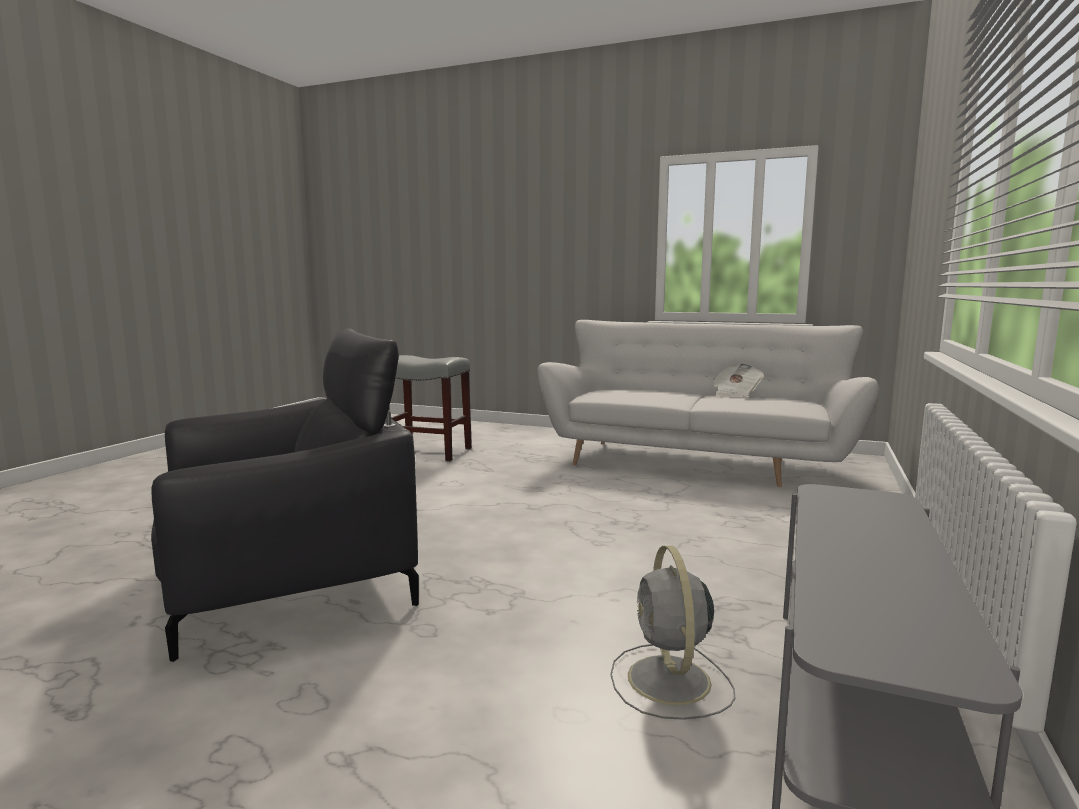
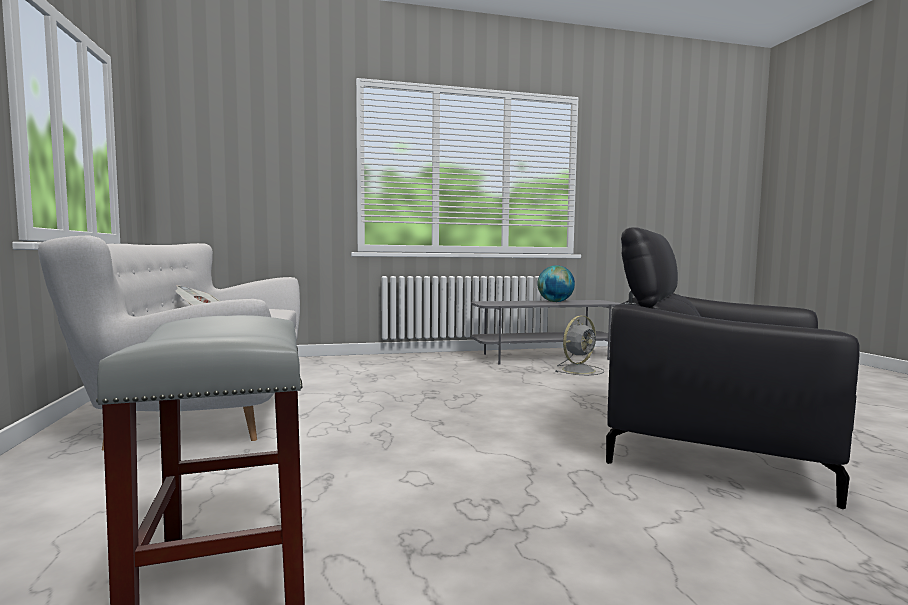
camera: 125 degrees left, 5 degrees down
none -> globe [537,265,575,302]

